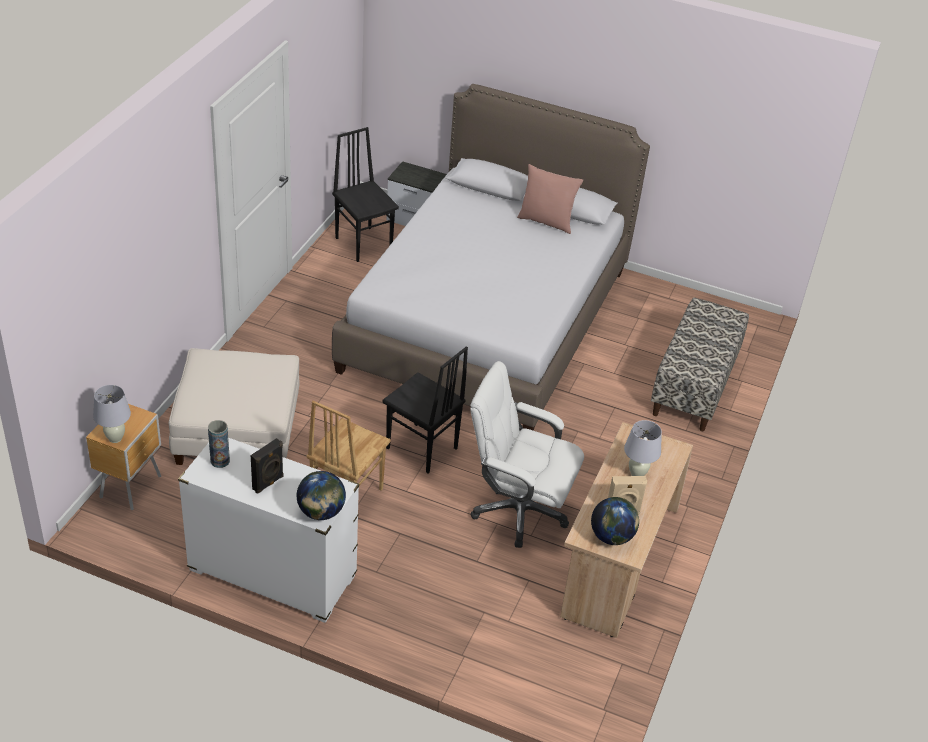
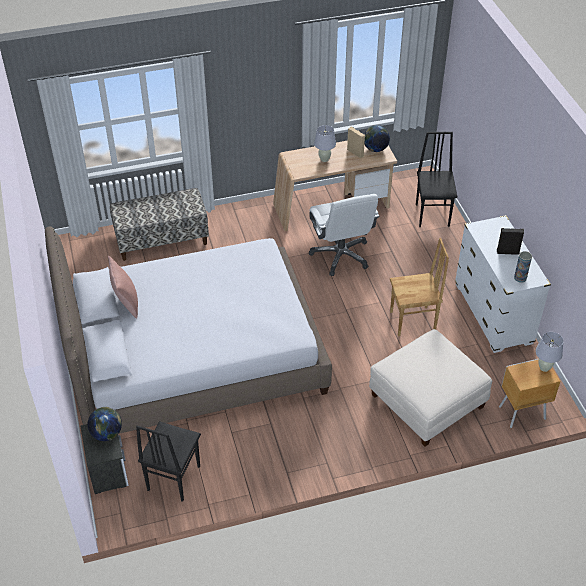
camera: 125 degrees left, 5 degrees up
globe [297,471,346,520] -> globe moved to [87,407,122,441]
black chair [382,346,468,474] -> black chair moved to [416,132,457,227]

